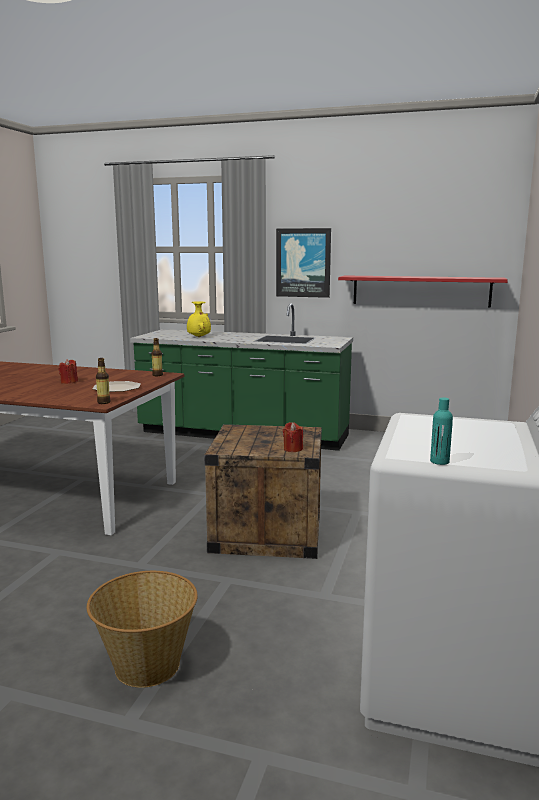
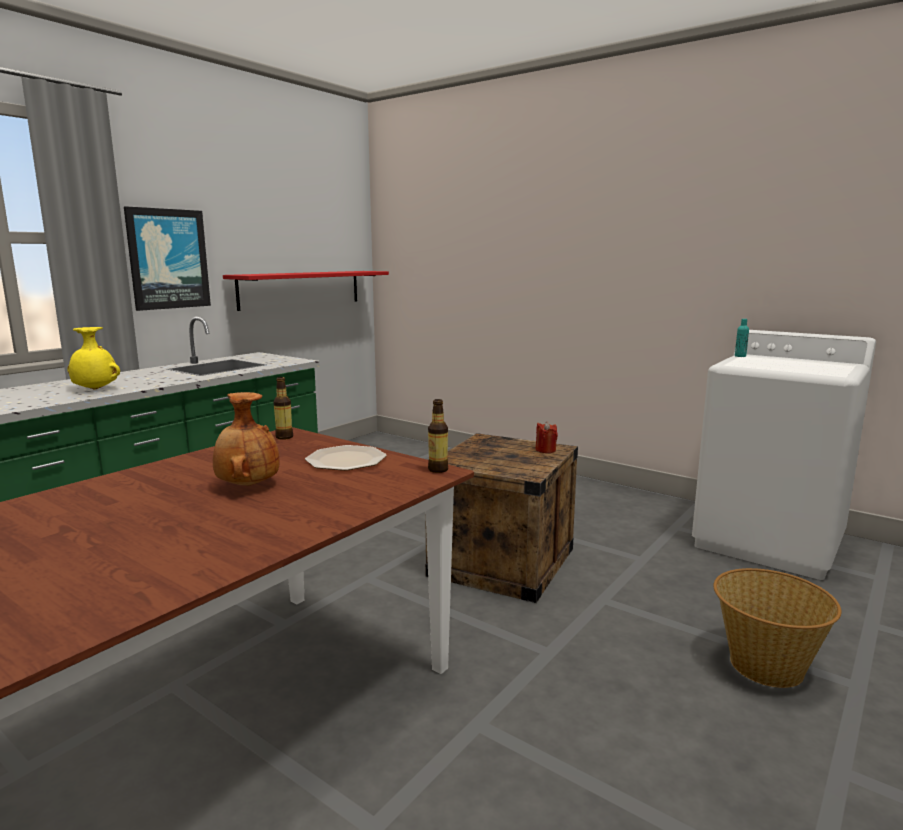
camera: 70 degrees left, 0 degrees up
red candle [59,359,78,384] -> brown vase [213,392,280,486]
turquoise bottle [430,398,453,465] -> turquoise bottle moved to [735,319,749,357]

